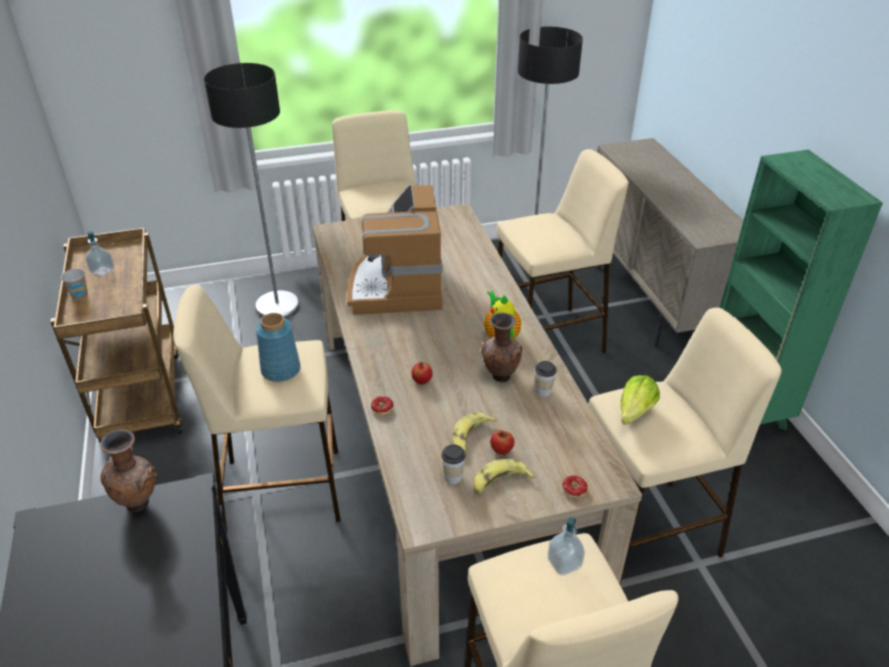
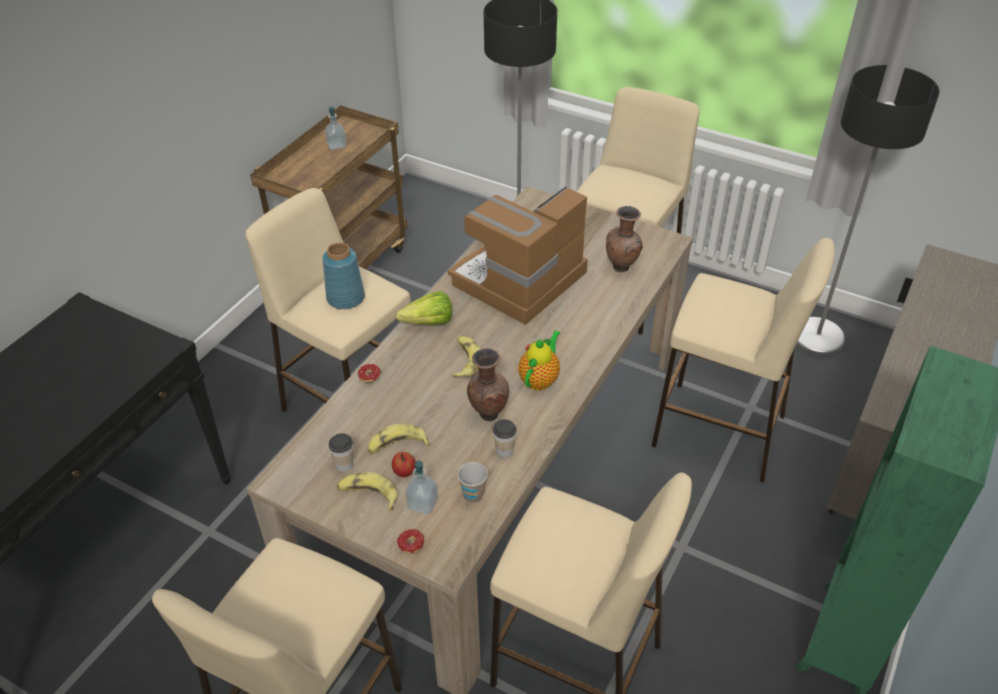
camera: 45 degrees right, 5 degrees up
cup [61,269,88,300] -> cup moved to [457,462,488,503]
brown vase [100,429,156,513] -> brown vase moved to [606,206,643,272]
apple [411,362,433,385] -> none
soap dispenser [548,517,585,575] -> soap dispenser moved to [406,461,438,514]
lettuce [620,375,660,425] -> lettuce moved to [396,291,452,325]
none -> banana [452,336,481,378]

